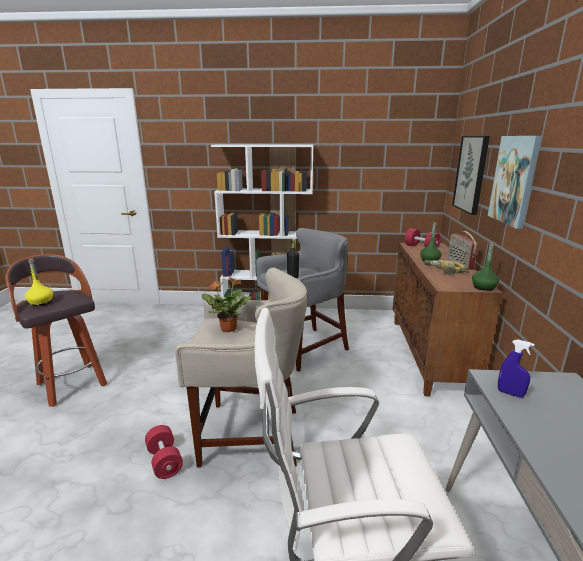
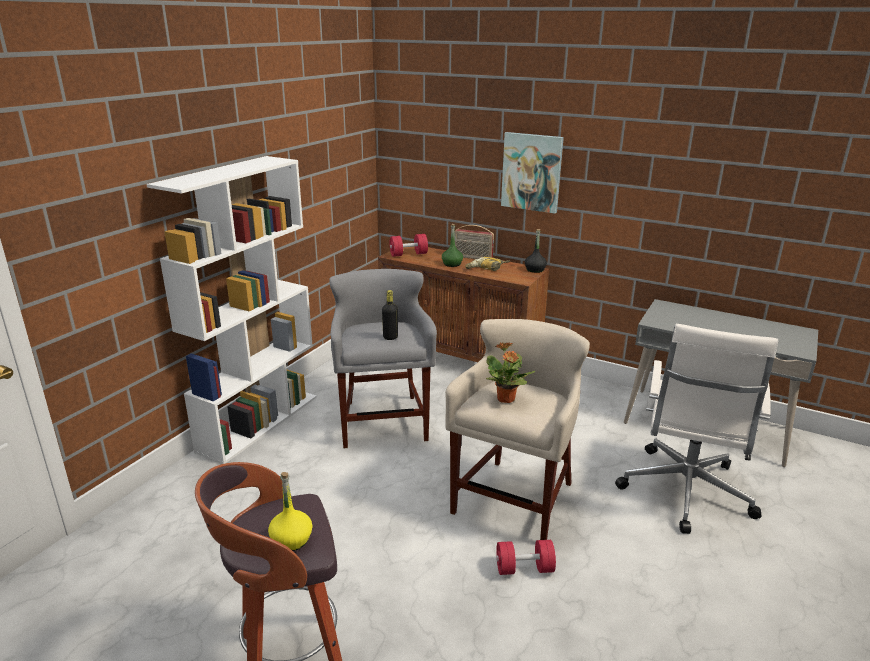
camera: 65 degrees left, 5 degrees up
picture [452,136,490,215] -> none
green bottle [472,242,499,291] -> black bottle [525,229,547,273]
blue spray bottle [498,339,535,398] -> none

